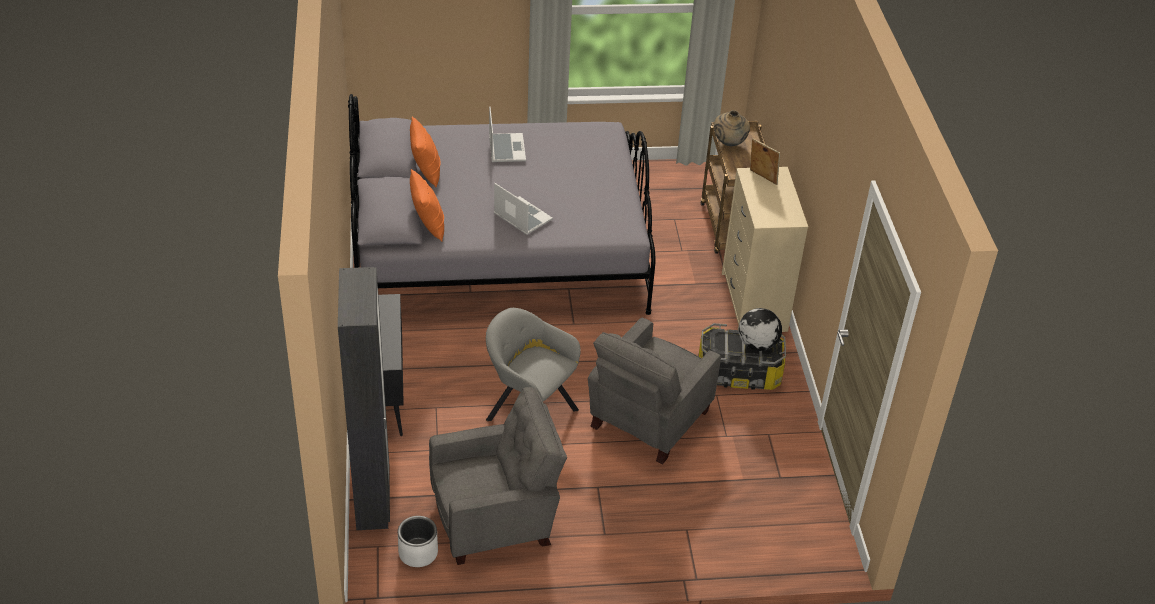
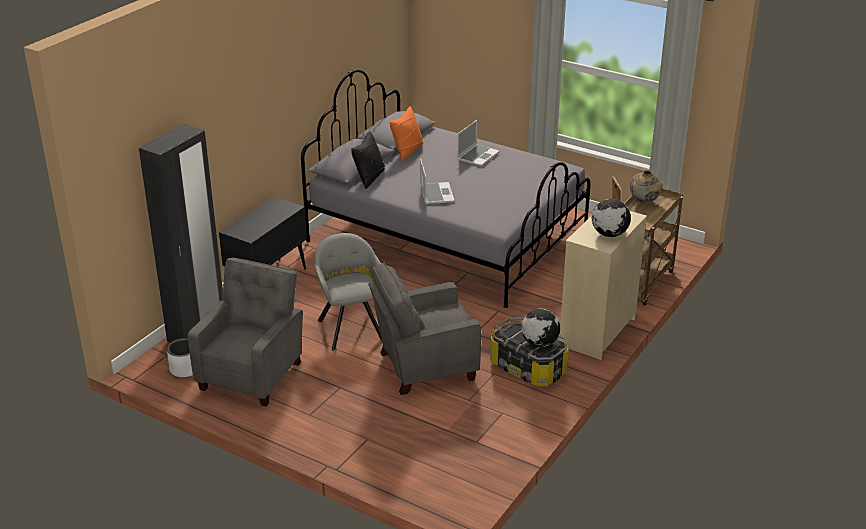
camera: 40 degrees right, 10 degrees down
orange pillow [410,169,444,242] -> black pillow [351,131,385,189]
grey armchair [429,387,567,565] -> grey armchair turned 90 degrees counterclockwise [188,258,303,407]
none -> globe [592,199,631,237]

